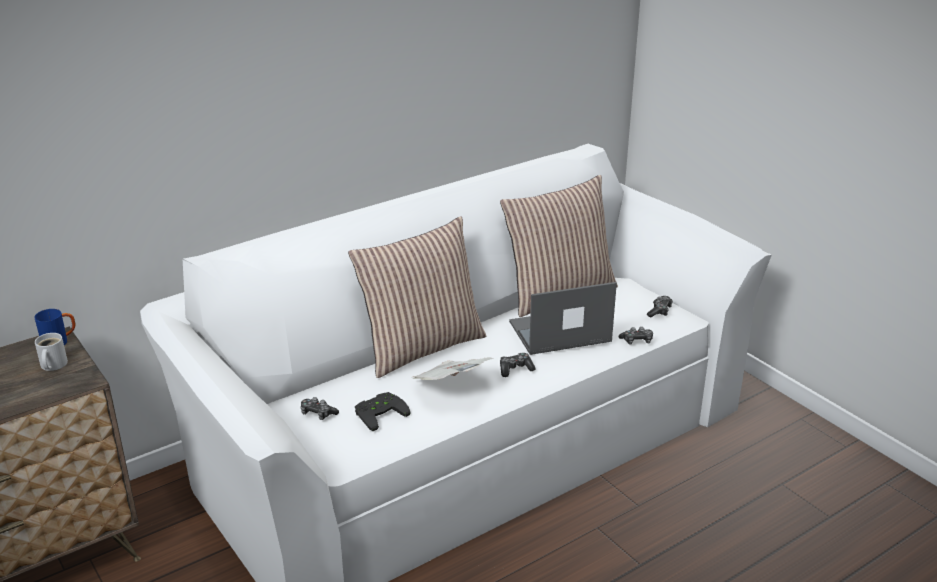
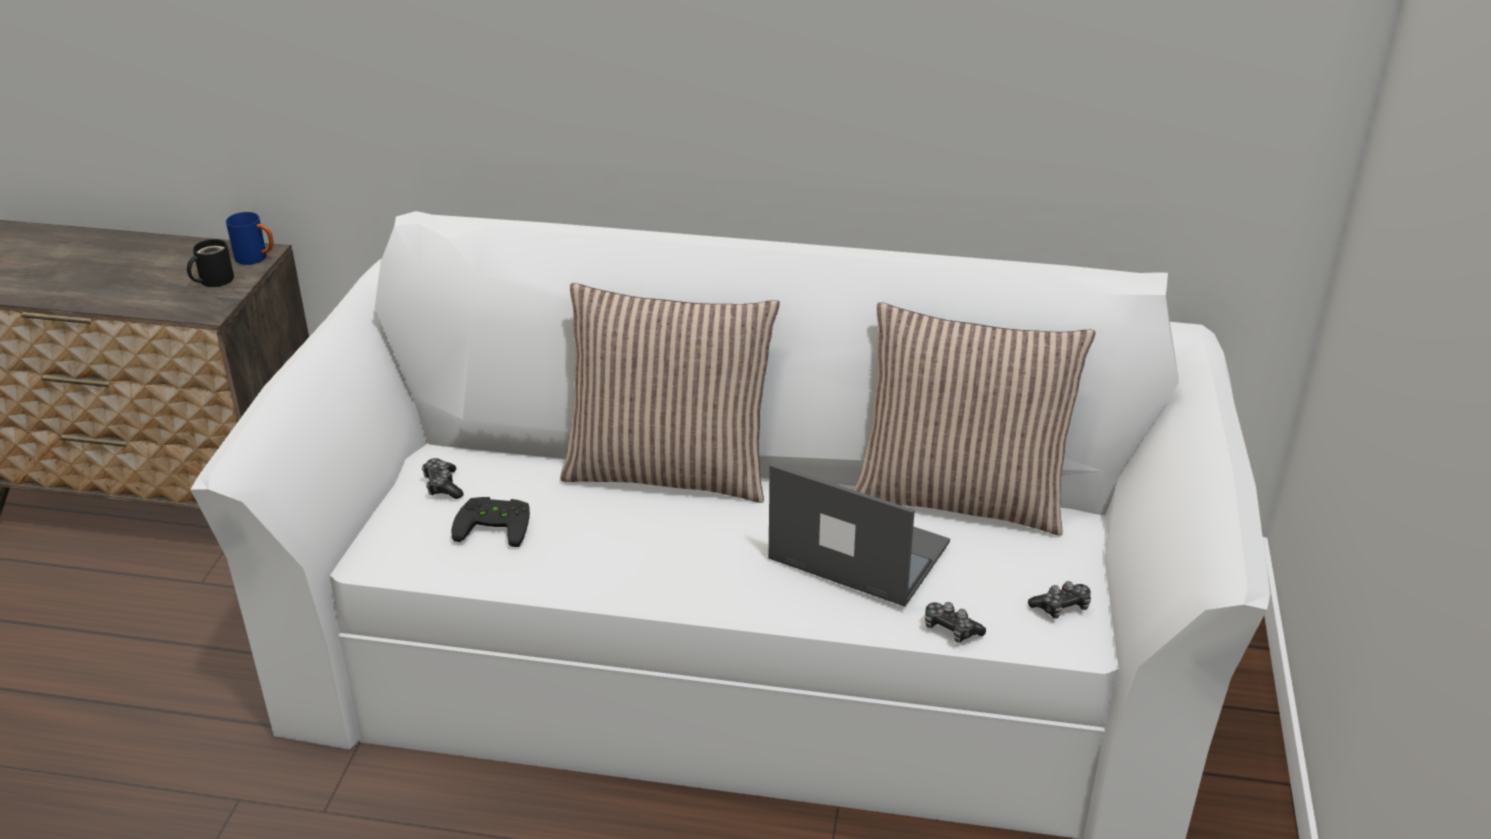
camera: 45 degrees right, 5 degrees up
white mug [35,333,68,371] -> black mug [187,239,234,287]
newspaper [413,357,494,380] -> none
game controller [500,353,536,377] -> none

